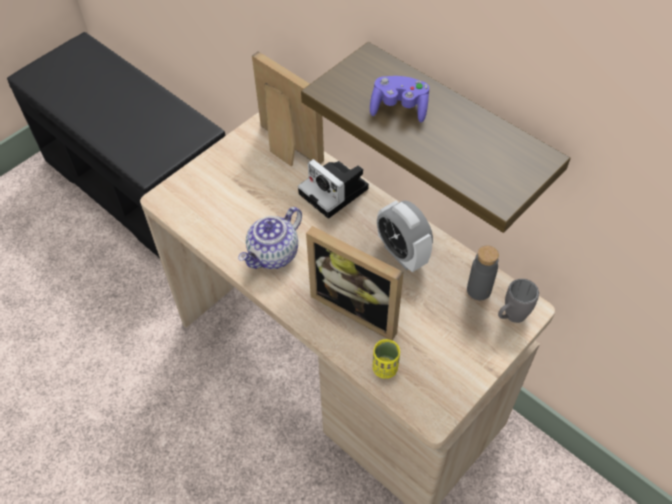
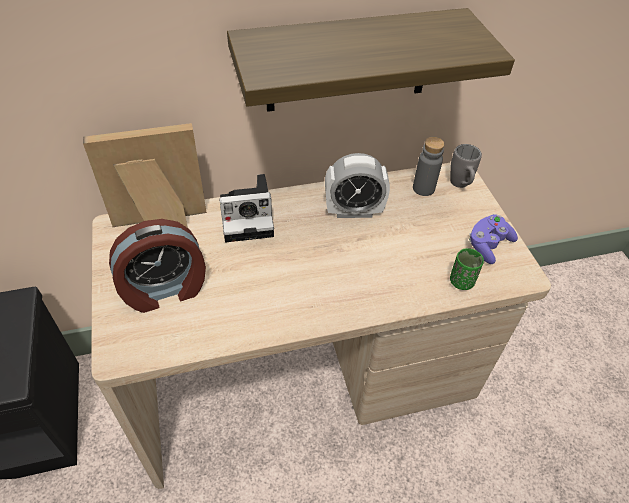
camera: 60 degrees left, 5 degrees down
teapot [238,207,302,269] -> none
picture frame [306,226,404,340] -> none
purple game controller [370,76,429,122] -> purple game controller moved to [469,214,518,264]
yellow cup [372,339,400,379] -> green cup [450,248,484,290]
none -> alarm clock [109,219,206,313]

